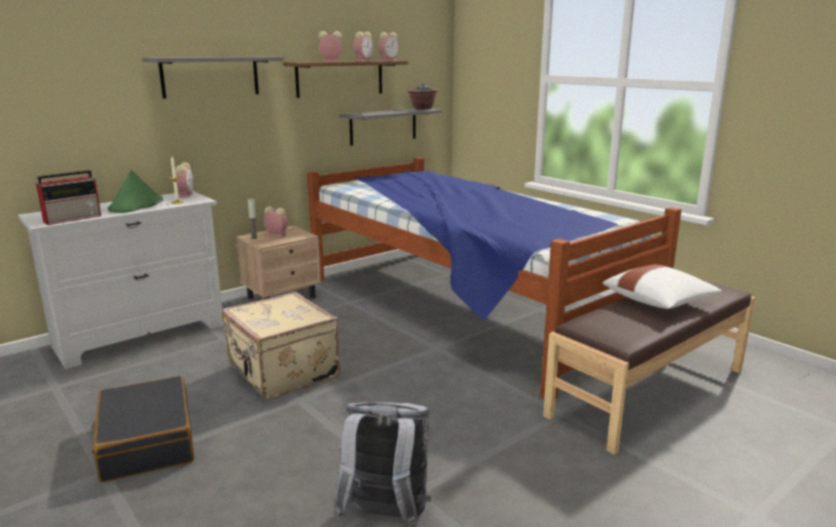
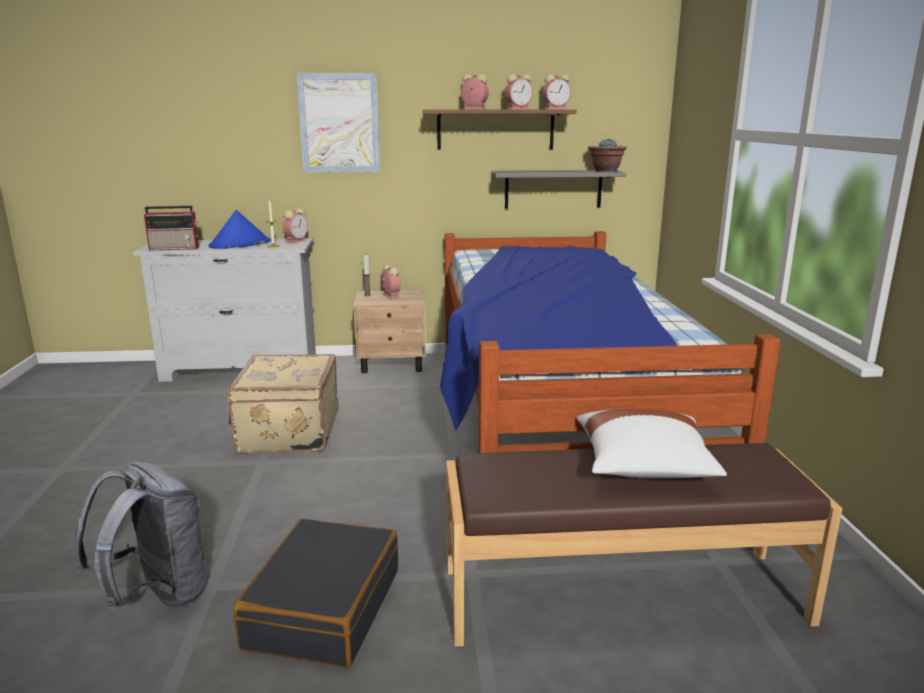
camera: 35 degrees right, 0 degrees up
black suitcase [91,376,194,482] -> black suitcase moved to [234,519,398,668]
green hat [108,170,163,213] -> blue hat [209,210,271,249]
grey shelf [142,56,284,99] -> picture [296,73,380,172]

